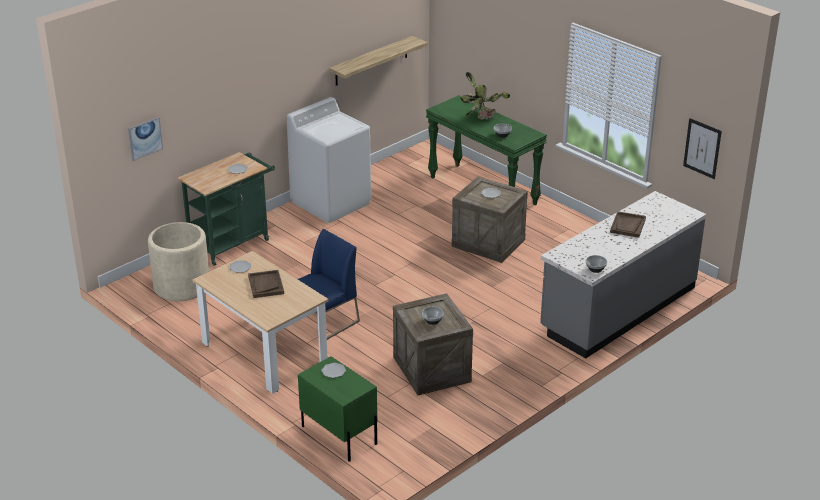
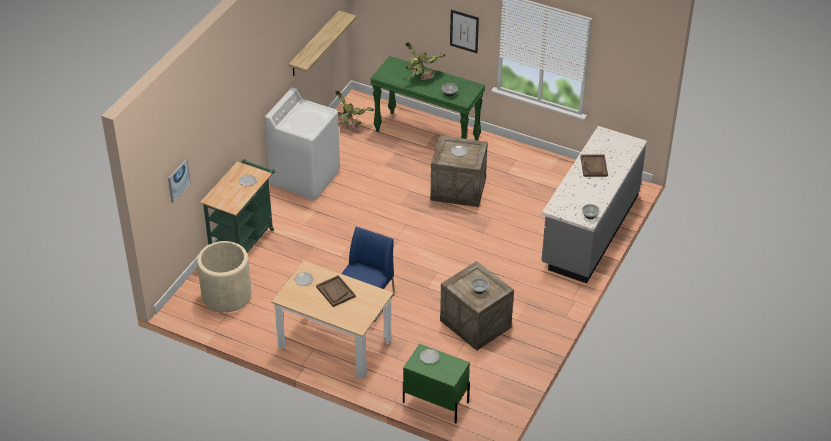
camera: 20 degrees left, 10 degrees up
picture [683,118,722,179] -> picture moved to [450,10,479,53]
none -> potted plant [336,91,374,130]

